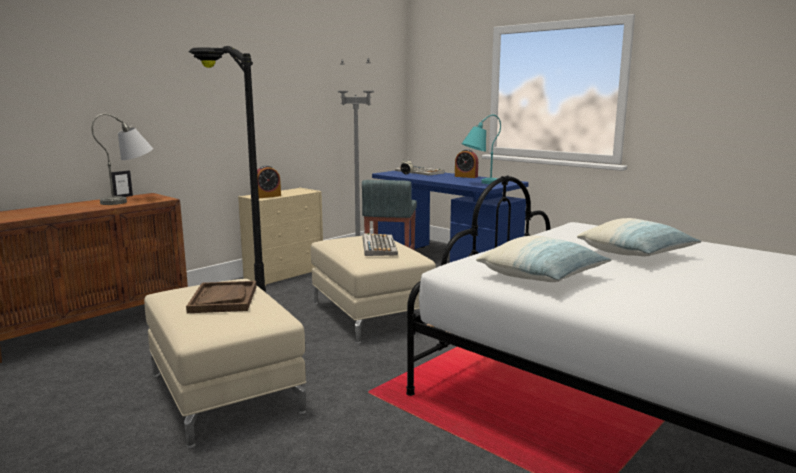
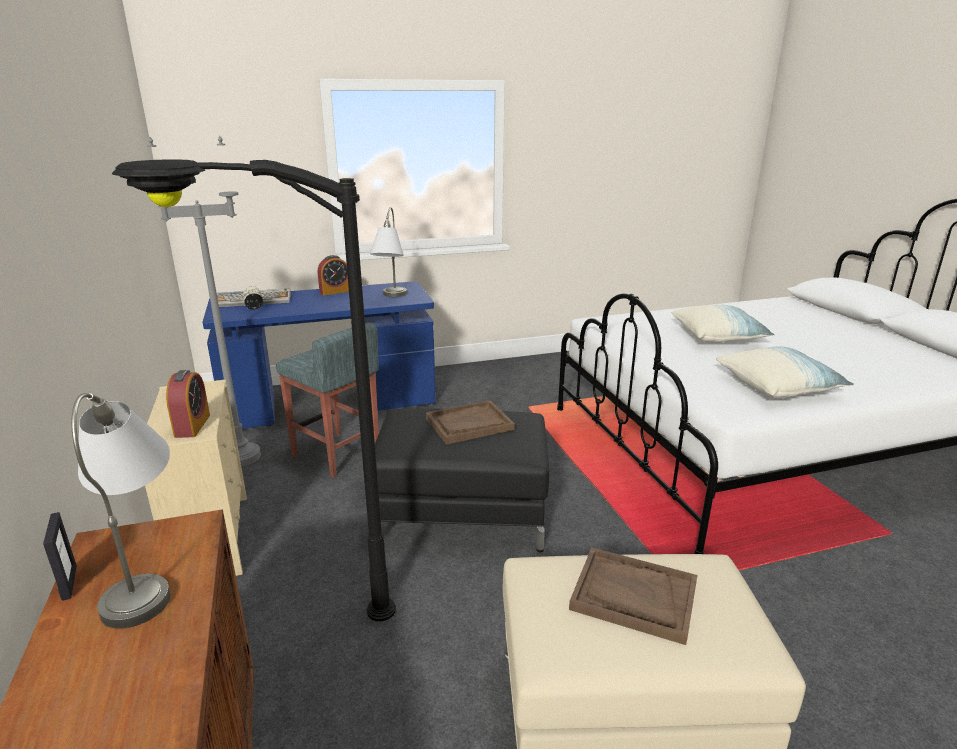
camera: 60 degrees left, 10 degrees up
beige ottoman [311,236,436,344] -> black ottoman [375,408,549,552]
keyboard [363,233,398,256] -> brown tray [426,400,515,445]
turquoise table lamp [462,115,501,184] -> grey table lamp [370,207,407,297]

